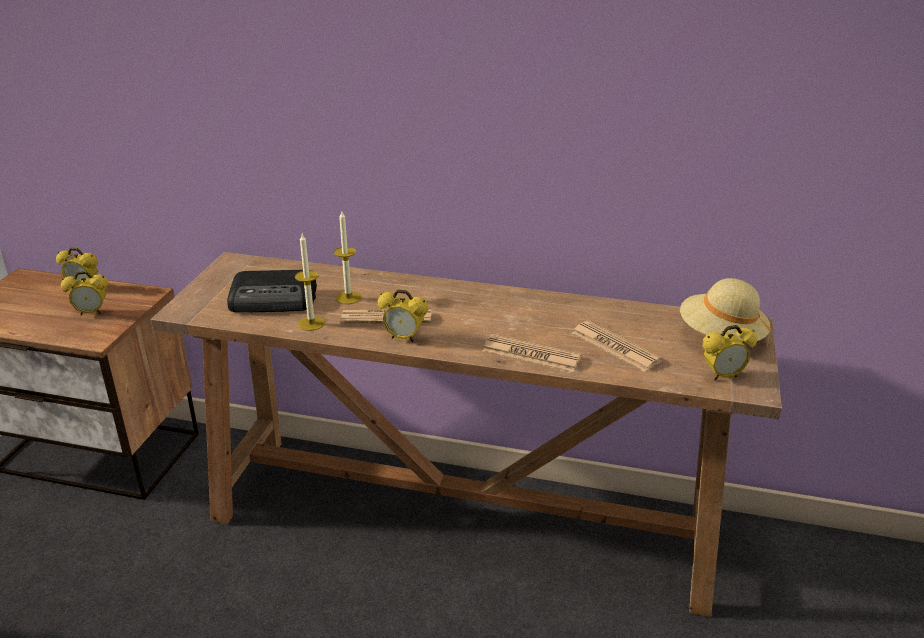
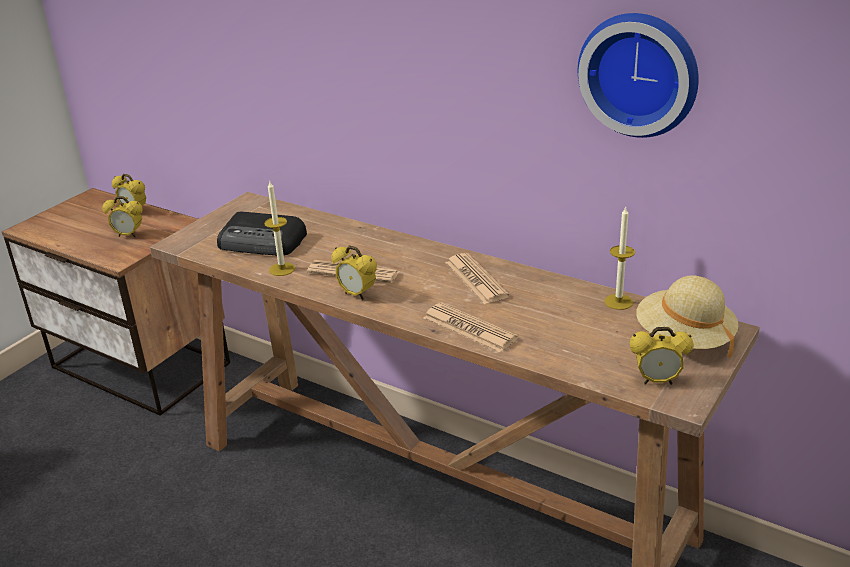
camera: 20 degrees right, 0 degrees up
candle [334,211,361,304] -> candle moved to [604,207,635,310]
newspaper [571,321,663,372] -> newspaper moved to [445,253,510,304]
none -> wall clock [578,13,699,138]

